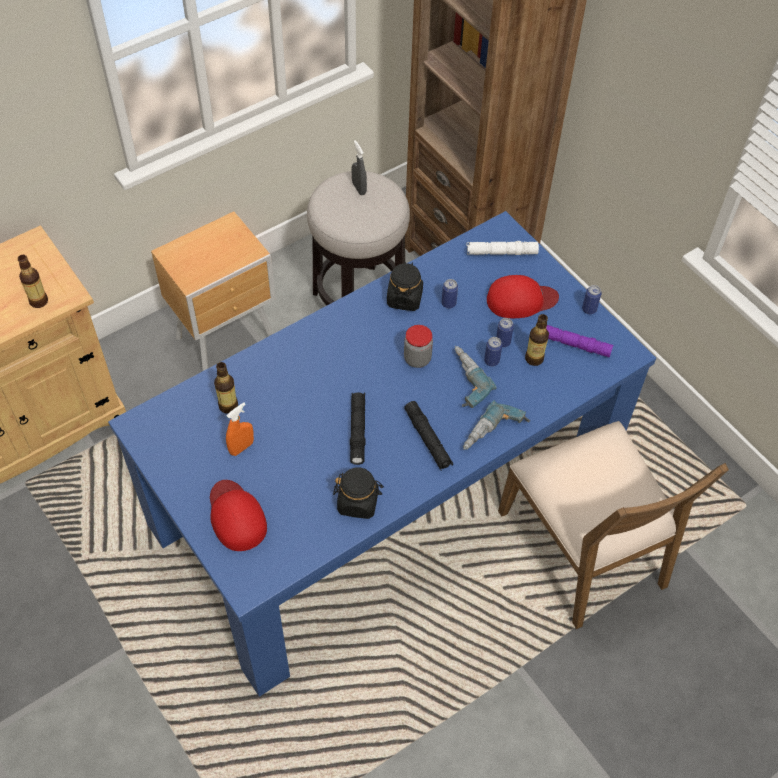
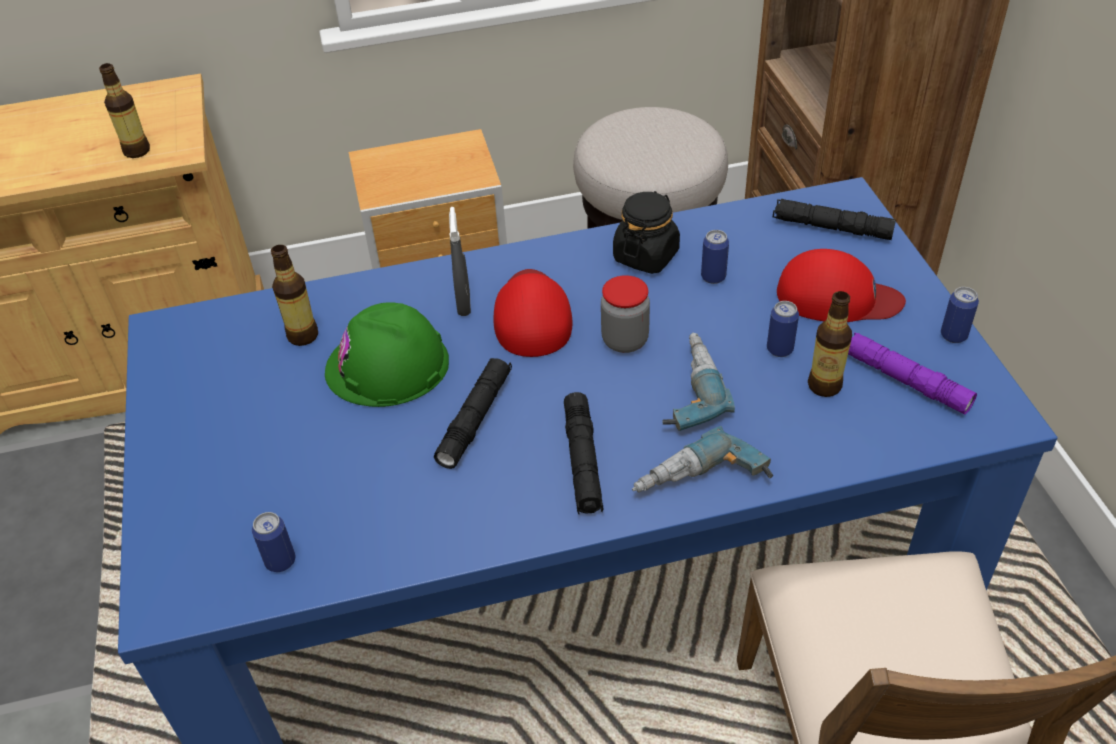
camera: 25 degrees right, 10 degrees down
red cap [210,480,267,551] -> red cap moved to [493,269,572,357]
orange spray bottle [226,403,254,456] -> none
black jar [333,467,384,519] -> none
grey spray bottle [352,140,367,195] -> grey spray bottle moved to [449,207,471,316]
white flashlight [466,241,539,255] -> black flashlight [773,199,896,240]
can [484,337,502,366] -> can moved to [252,512,295,572]
none -> green hard hat [325,302,449,407]

